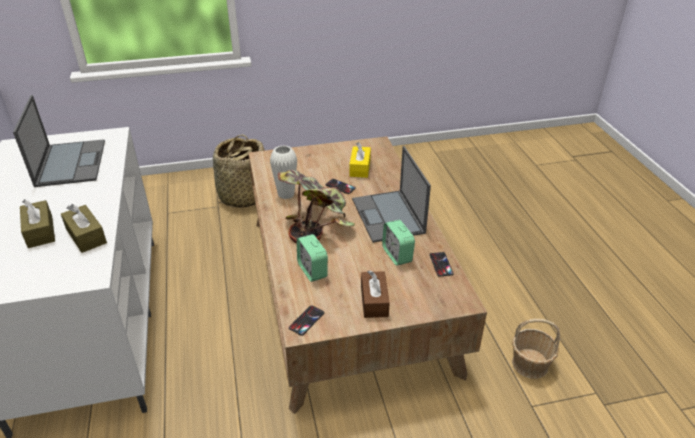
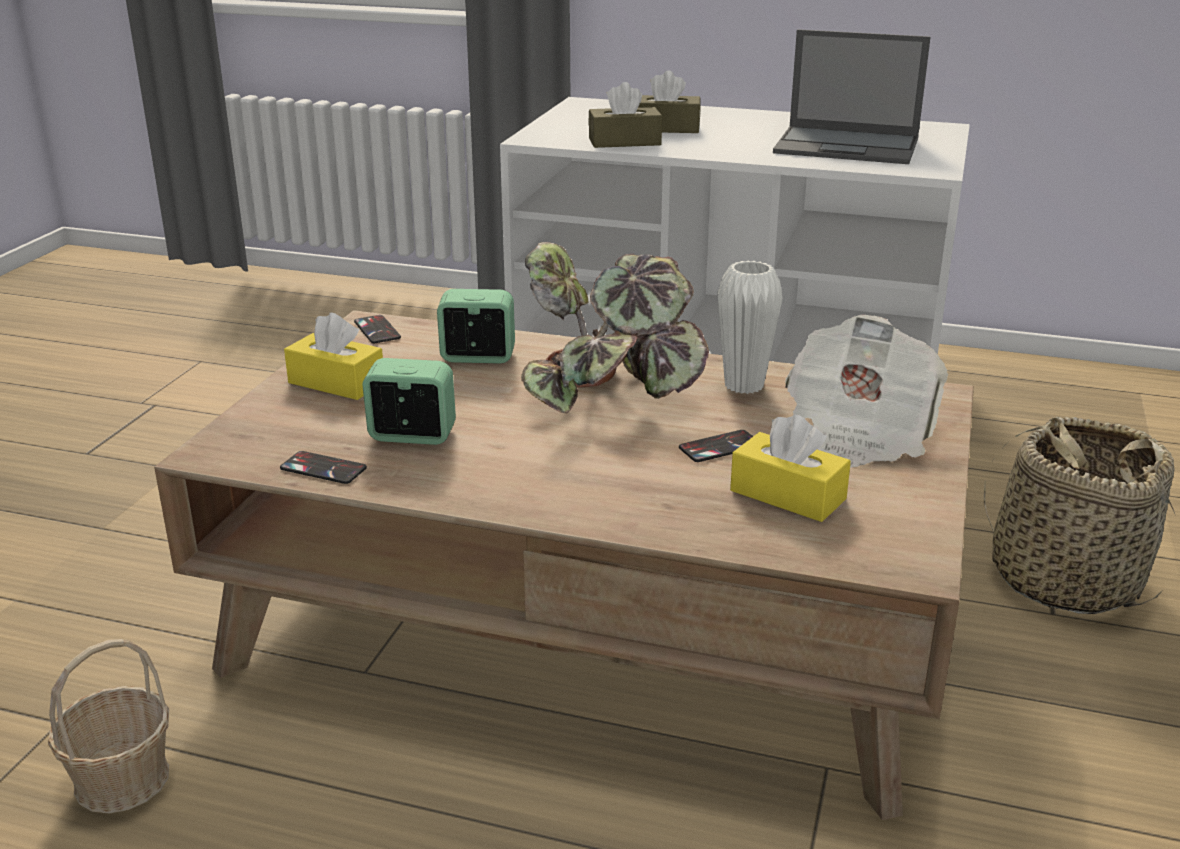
camera: 120 degrees right, 10 degrees down
laptop [352,146,431,243] -> none
brown tissue box [361,270,390,318] -> yellow tissue box [284,313,383,400]
none -> newspaper [785,315,948,468]

